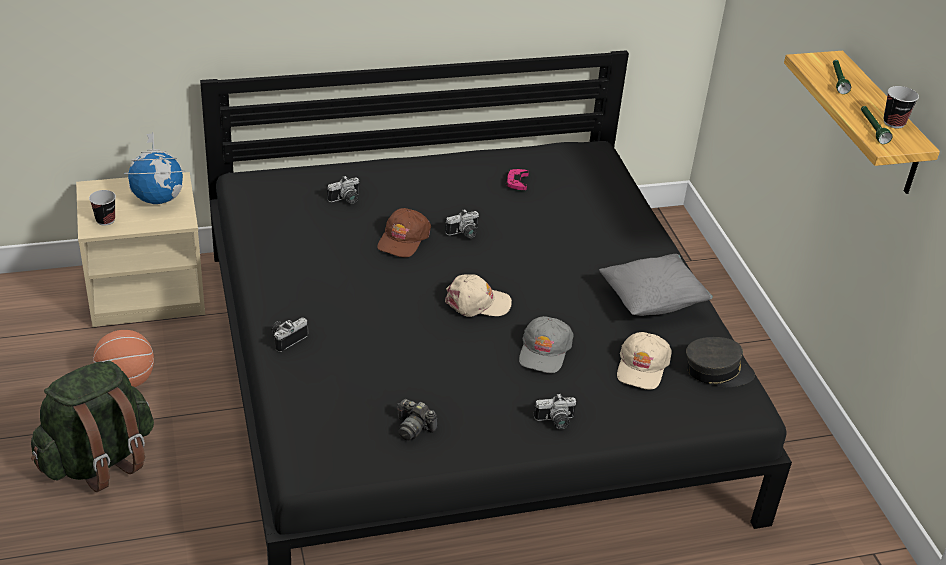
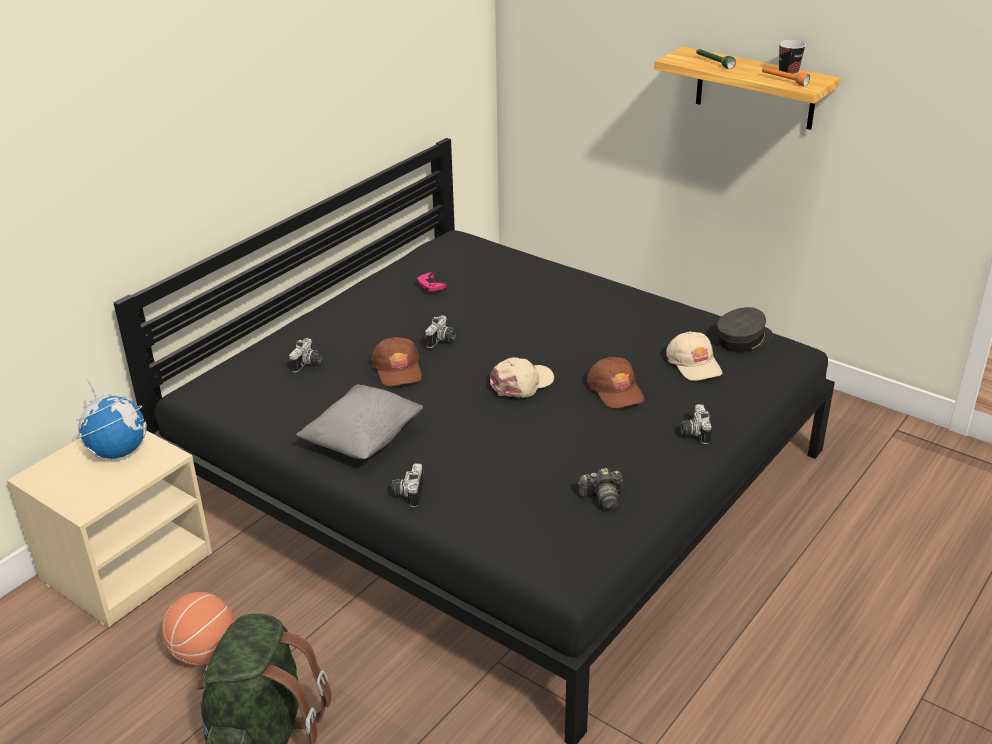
camera: 35 degrees left, 5 degrees down
cup [89,190,116,225] -> none
grey cap [519,316,573,373] -> brown cap [587,357,644,409]
camera [534,394,576,430] -> camera turned 135 degrees clockwise [681,404,712,444]
grey pillow [599,254,713,316] -> grey pillow moved to [296,384,423,459]
green flashlight [861,106,892,144] -> orange flashlight [762,67,810,86]

